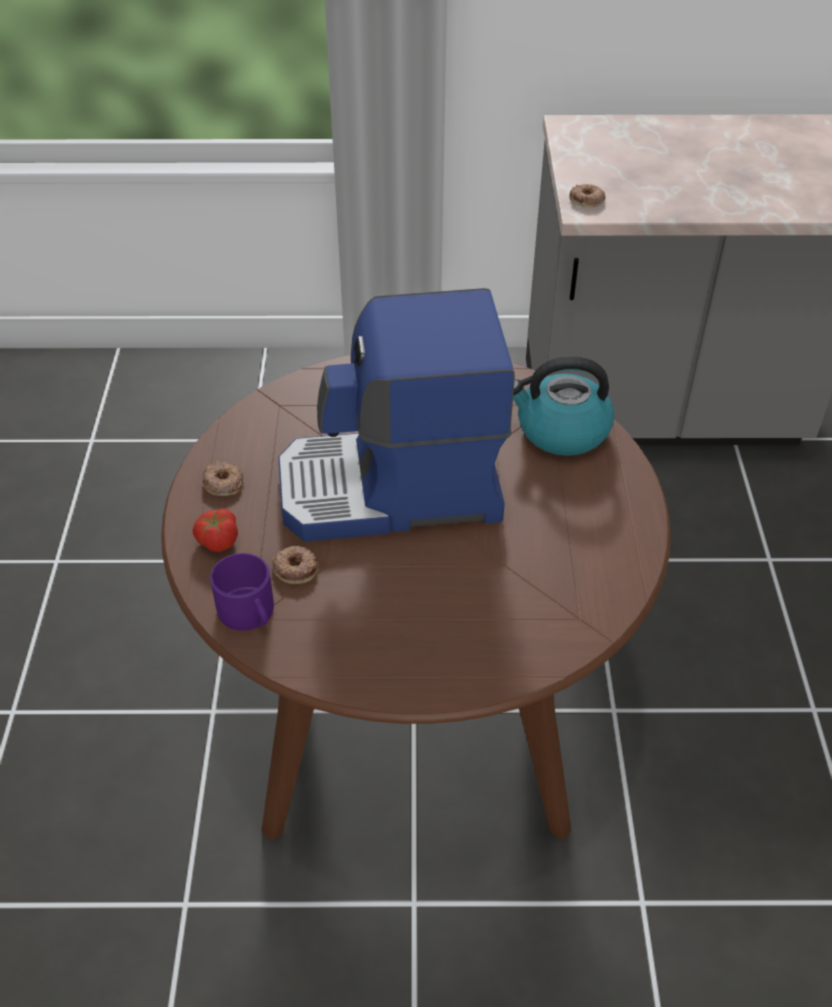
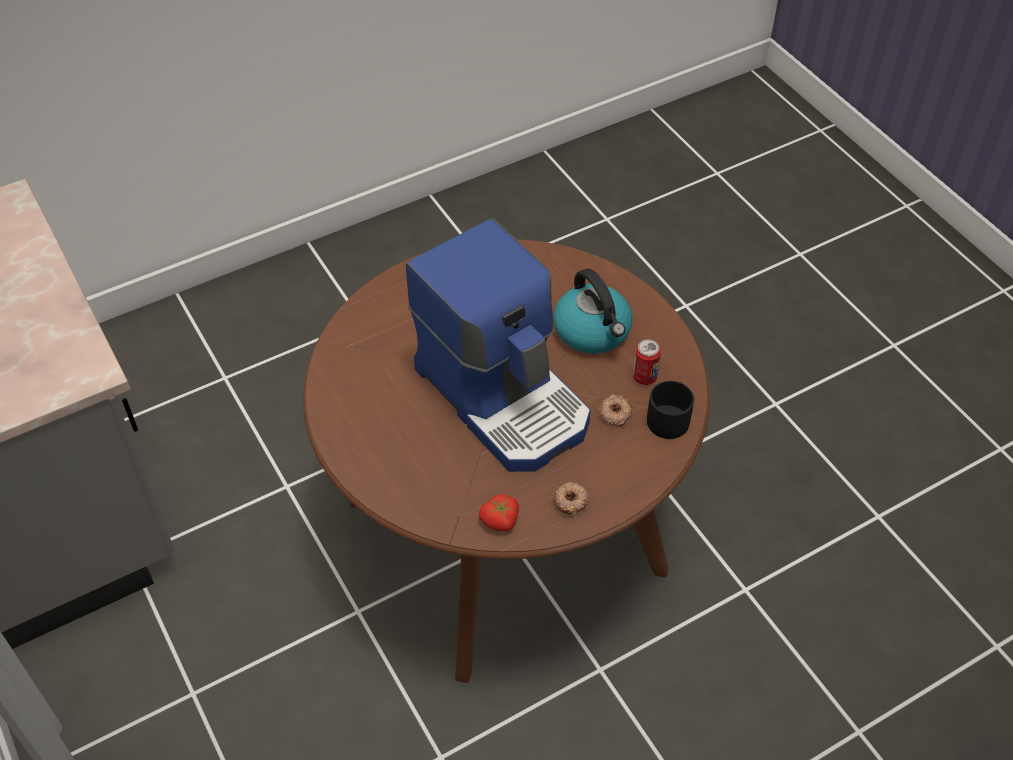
camera: 120 degrees left, 5 degrees up
tomato [193,509,238,552] -> tomato moved to [479,494,519,531]
purple mug [210,553,274,631] -> black mug [647,381,694,439]
kettle [513,356,614,456] -> kettle moved to [553,268,633,354]
donut [569,184,605,207] -> none
none -> can [633,340,661,385]

